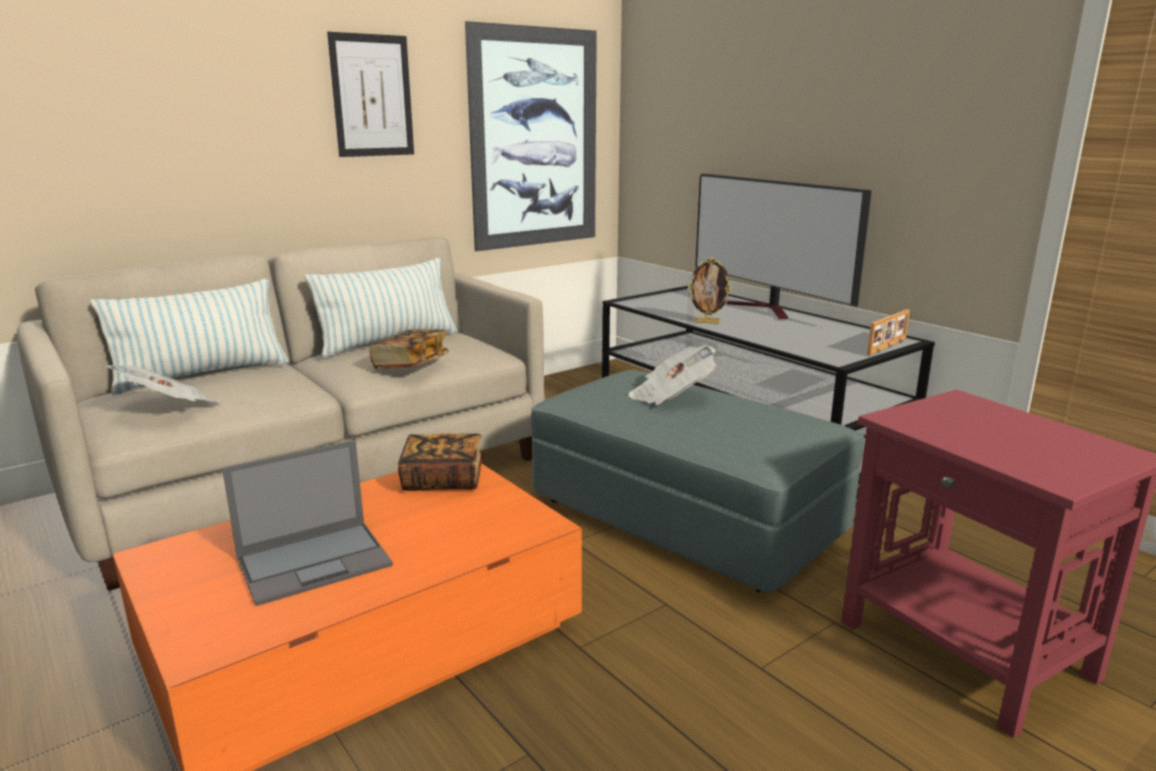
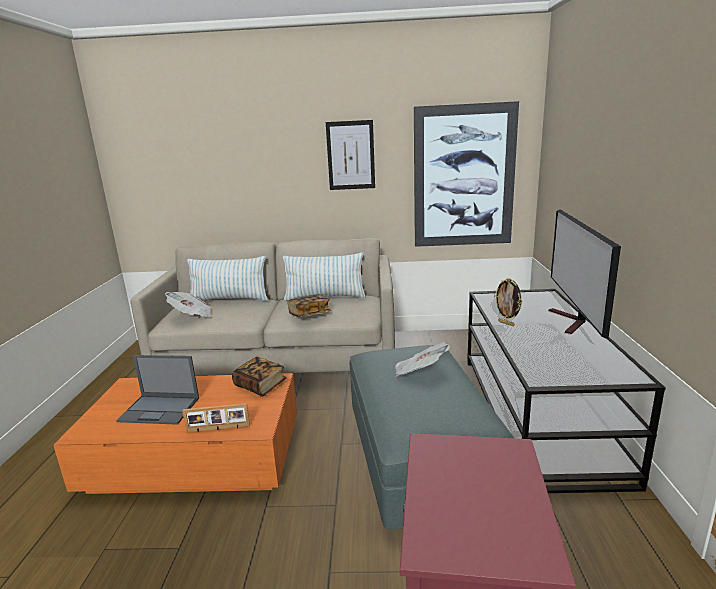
camera: 40 degrees right, 0 degrees up
picture frame [867,309,910,355] -> picture frame moved to [182,403,250,432]

